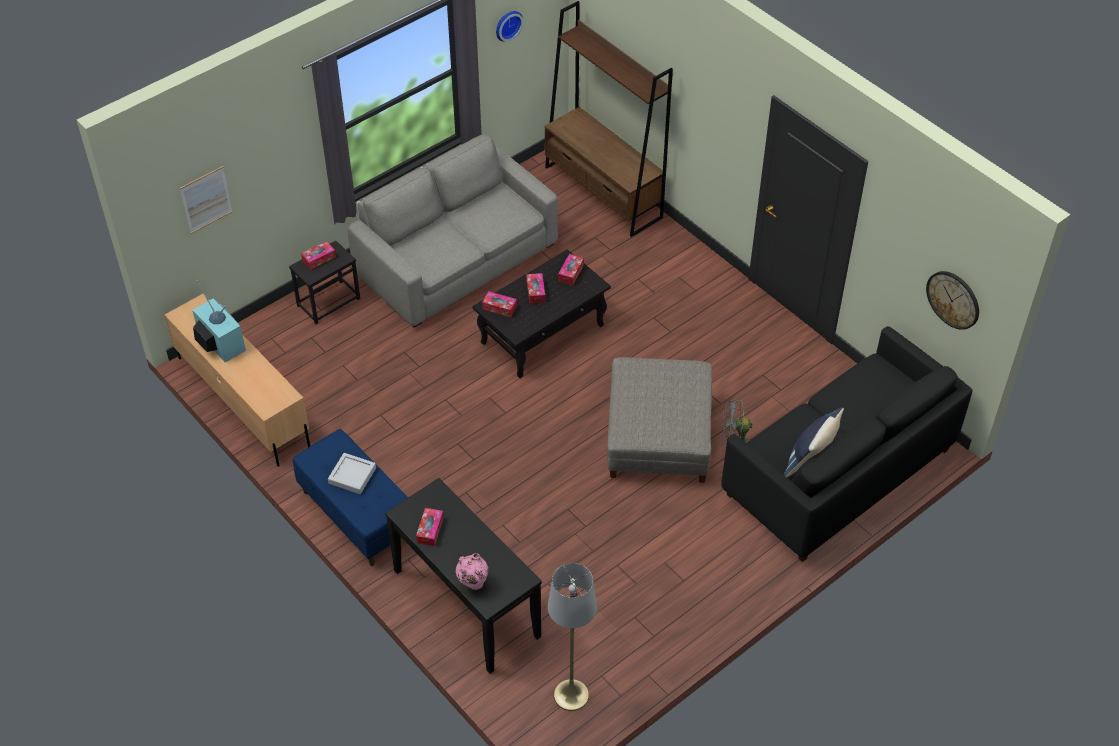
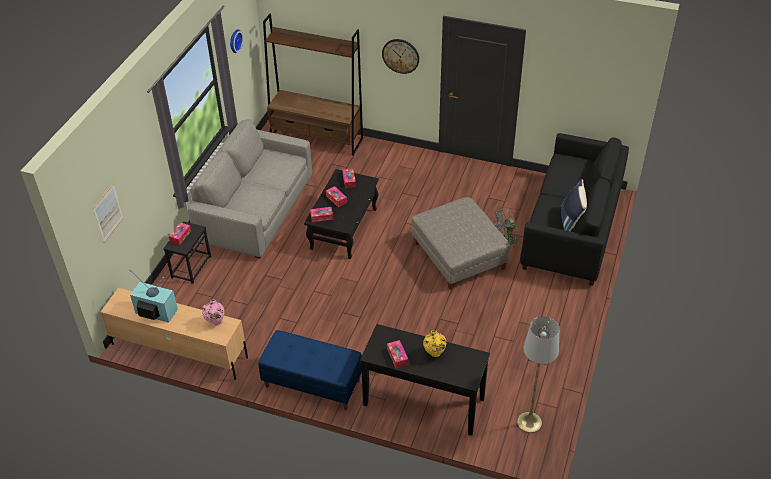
camera: 30 degrees left, 5 degrees down
grey tray [328,453,376,494] -> none
pink vase [455,553,488,590] -> pink vase moved to [202,299,224,326]
wall clock [926,271,979,330] -> wall clock moved to [382,39,419,74]
none -> yellow vase [423,330,446,357]

